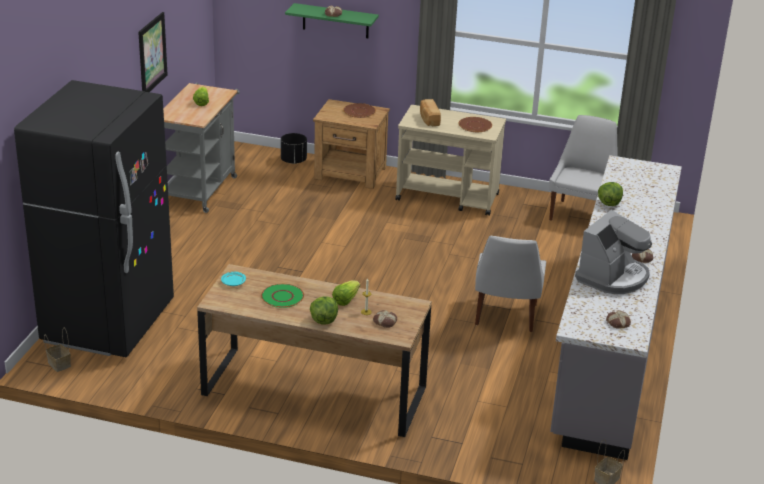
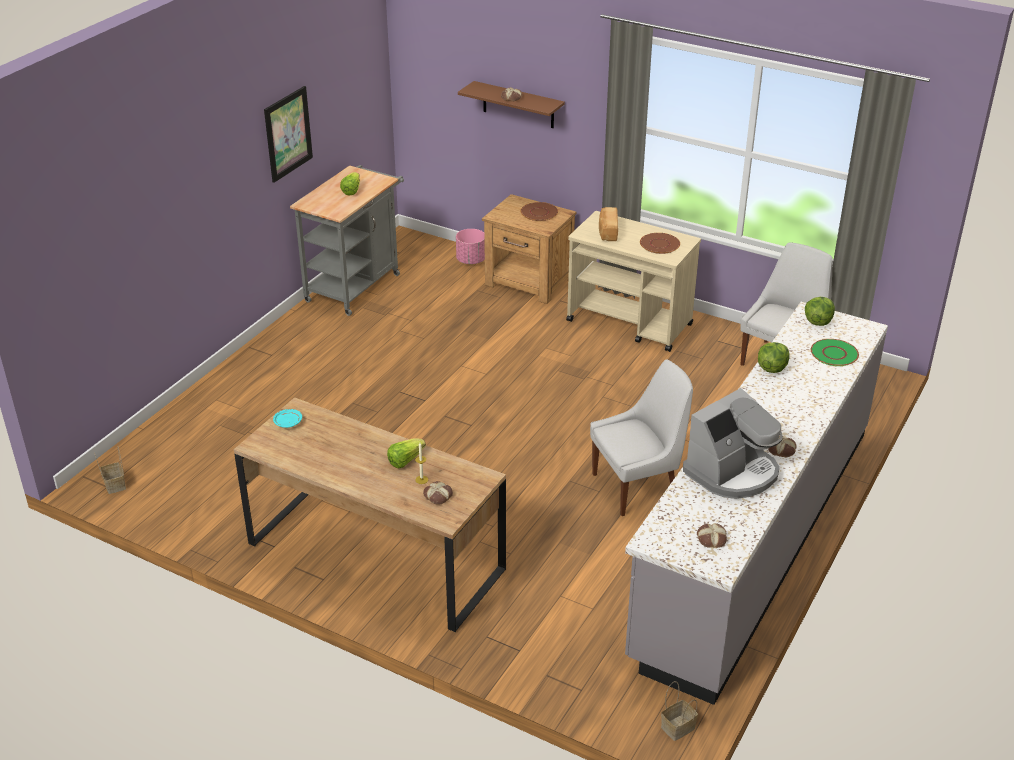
camera: 15 degrees right, 5 degrees up
black fridge [14,80,174,357] -> none
green plate [261,284,304,308] -> green plate moved to [811,339,859,366]
black planter [281,133,307,164] -> pink planter [456,229,485,264]
green shelf [285,3,379,38] -> brown shelf [458,81,565,128]
lettuce [310,296,338,324] -> lettuce moved to [805,297,835,326]
white chair [475,236,546,332] -> white chair turned 135 degrees counterclockwise [590,359,693,516]

